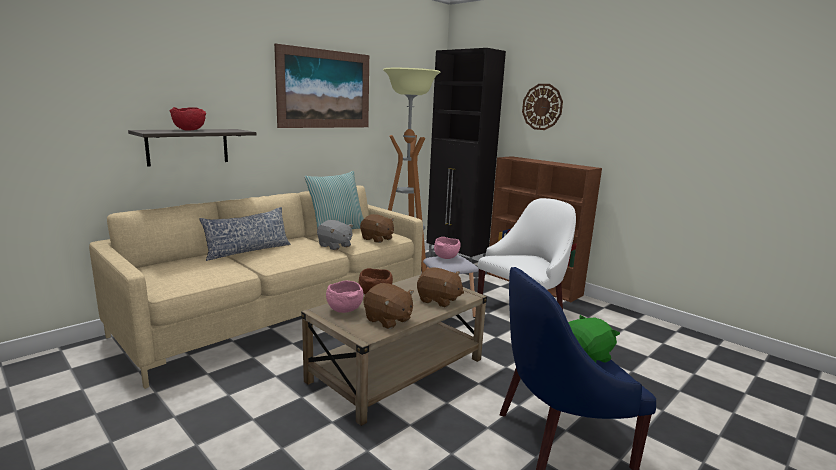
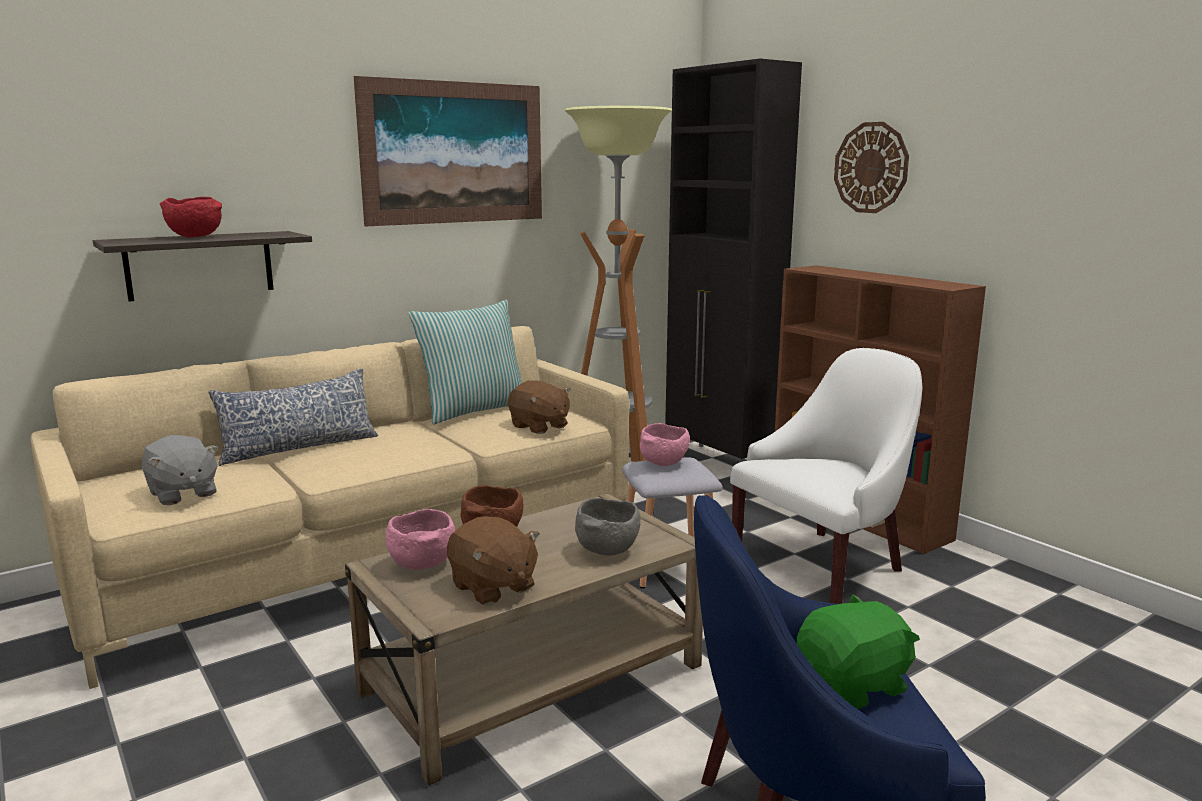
camera: 10 degrees right, 0 degrees up
grey plush toy [317,220,353,250] -> grey plush toy moved to [142,435,219,505]
brown plush toy [417,267,464,307] -> grey bowl [575,498,640,556]

